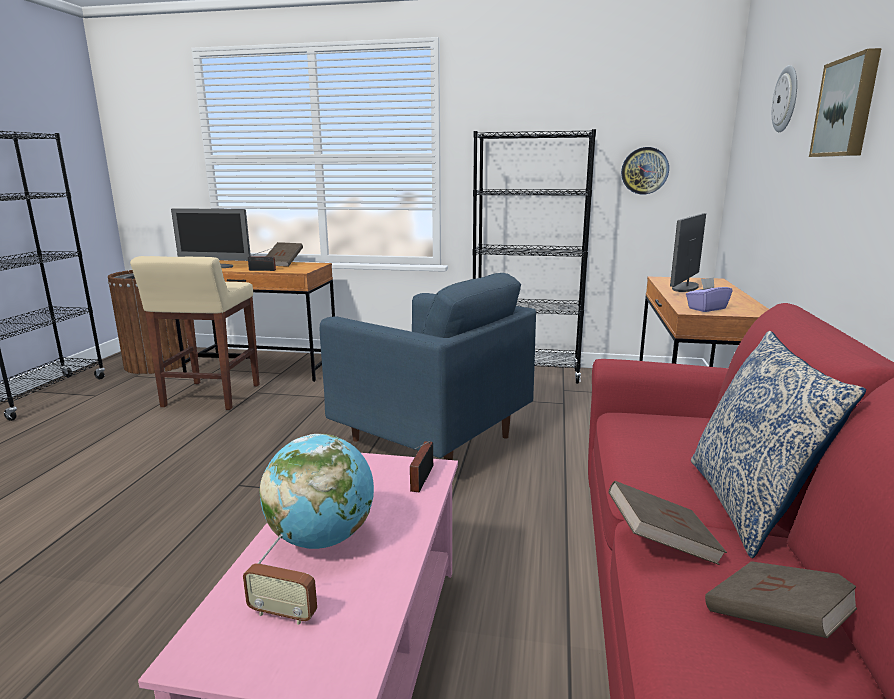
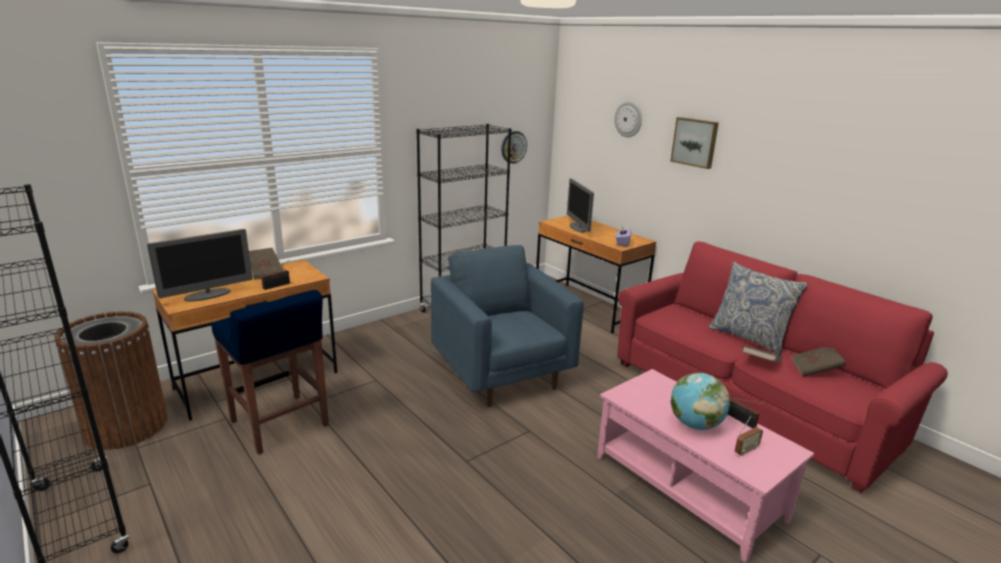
camera: 50 degrees left, 5 degrees up
beige stool [130,256,260,410] -> blue stool [211,290,329,455]
blue armchair [320,273,536,460] -> blue armchair turned 105 degrees counterclockwise [431,245,584,407]
radio [410,441,433,492] -> radio moved to [728,397,765,428]

